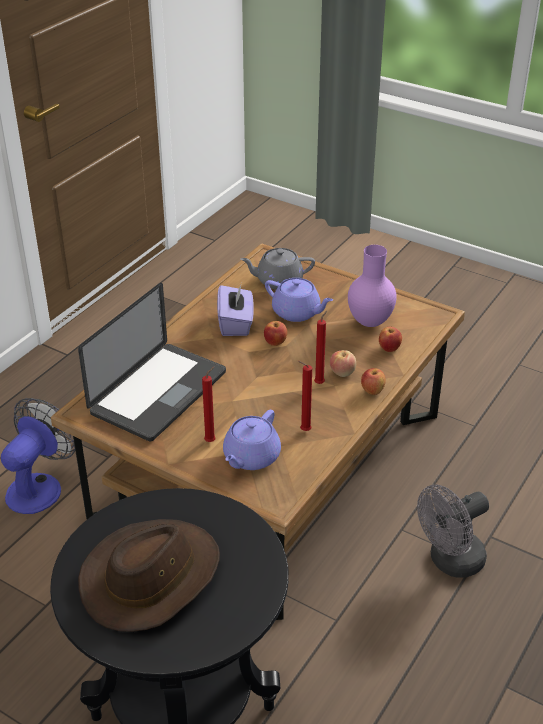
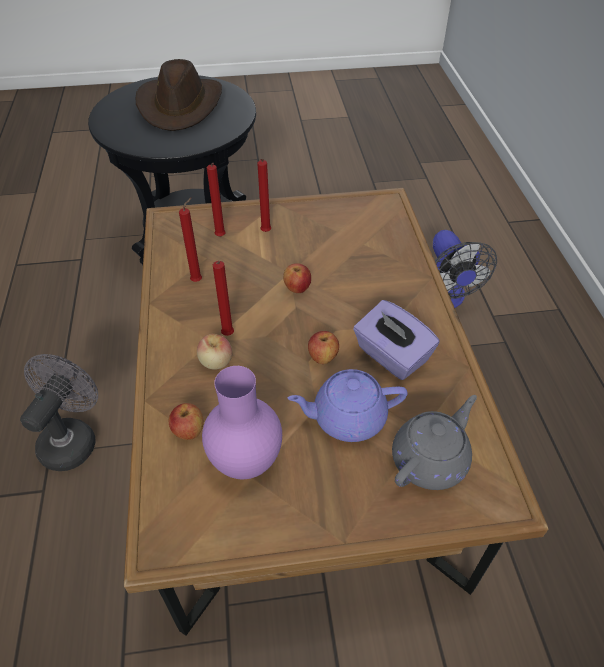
camera: 140 degrees right, 10 degrees up
laptop [78,283,226,441] -> none
purple teapot [223,410,281,470] -> red candle [207,163,226,237]
apple [361,368,386,395] -> apple moved to [283,263,311,293]

